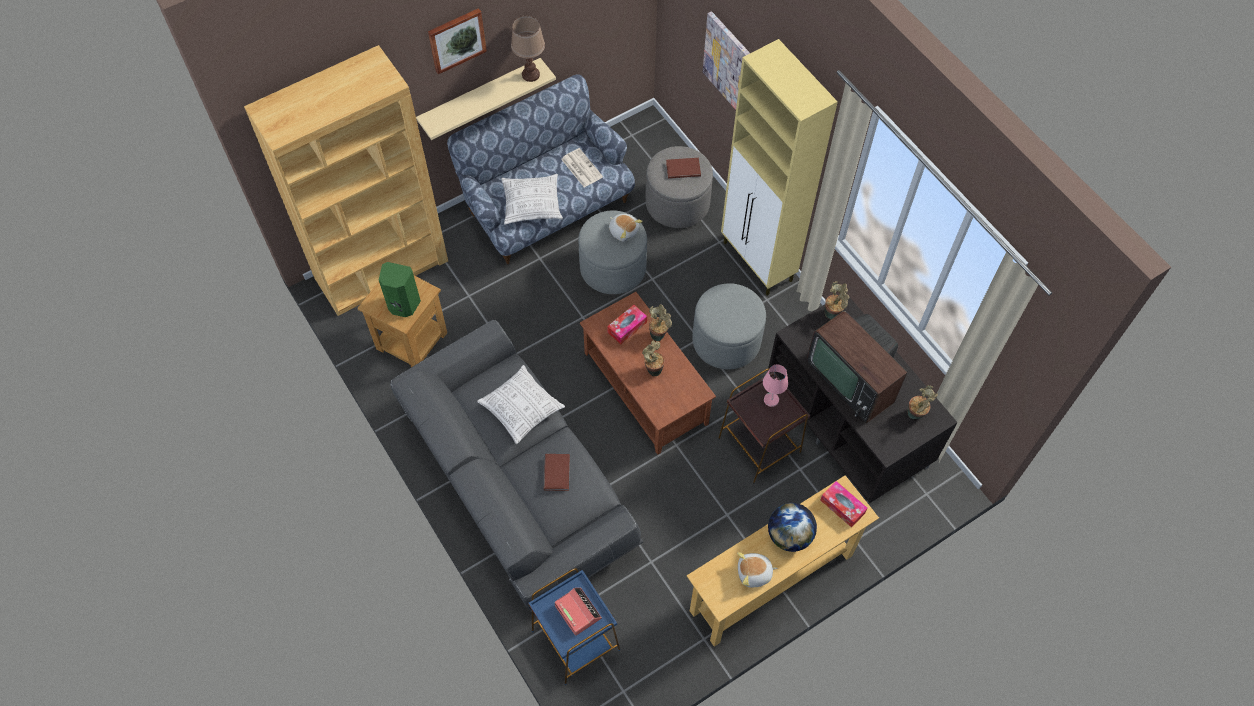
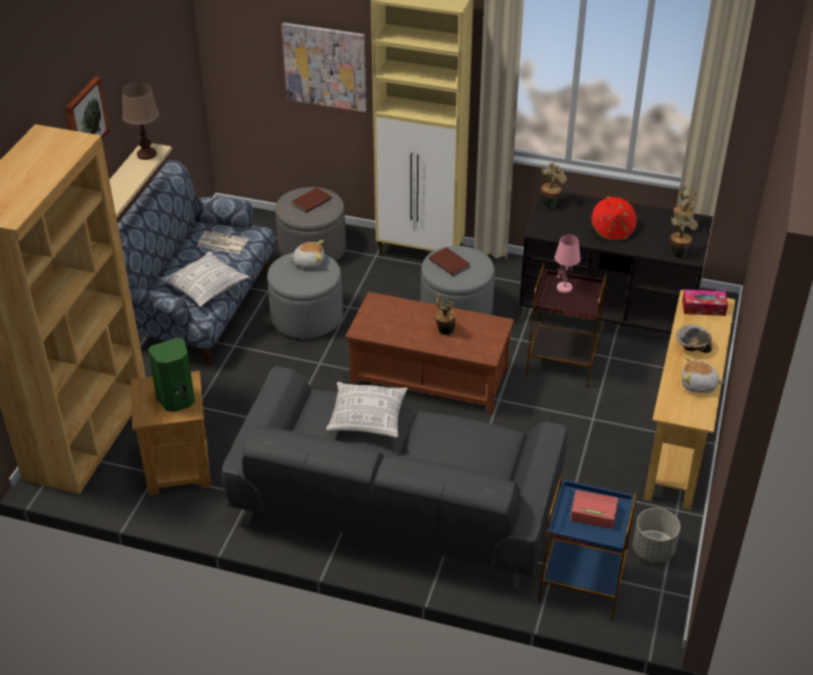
camera: 40 degrees left, 20 degrees down
brown book [544,454,570,491] -> brown book moved to [429,247,470,276]
tissue box [607,305,647,344] -> none
potted plant [649,304,672,341] -> potted plant moved to [670,212,698,259]
plush toy [737,552,777,588] -> plush toy turned 60 degrees clockwise [682,356,724,393]
globe [768,503,817,552] -> bowl [676,324,712,353]
television [807,311,907,423] -> red hat [591,196,637,242]
none -> grey planter [633,508,680,563]

